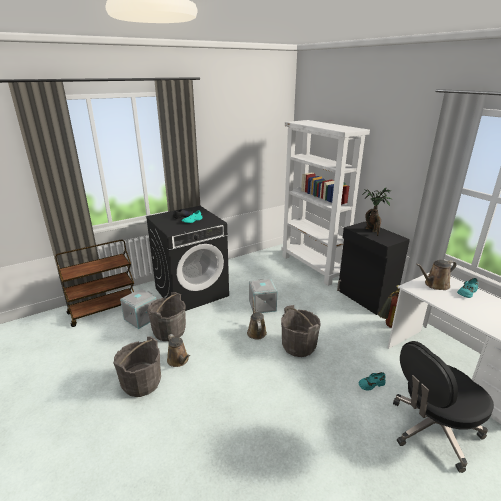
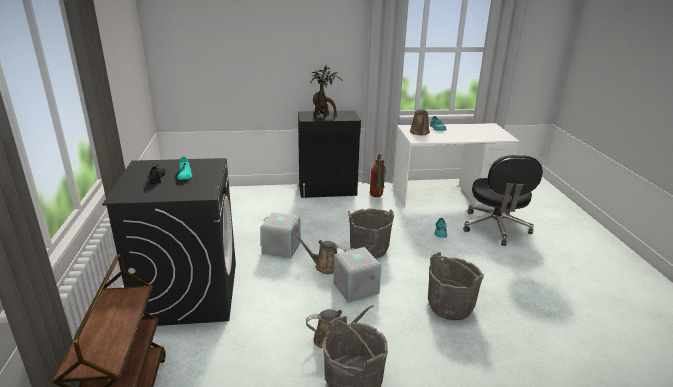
camera: 65 degrees left, 0 degrees up
grey storage box [120,289,156,329] -> grey storage box moved to [334,247,382,303]
grey bucket [147,292,186,341] -> grey bucket moved to [428,252,484,320]
white bookcase [281,120,370,286] -> none

